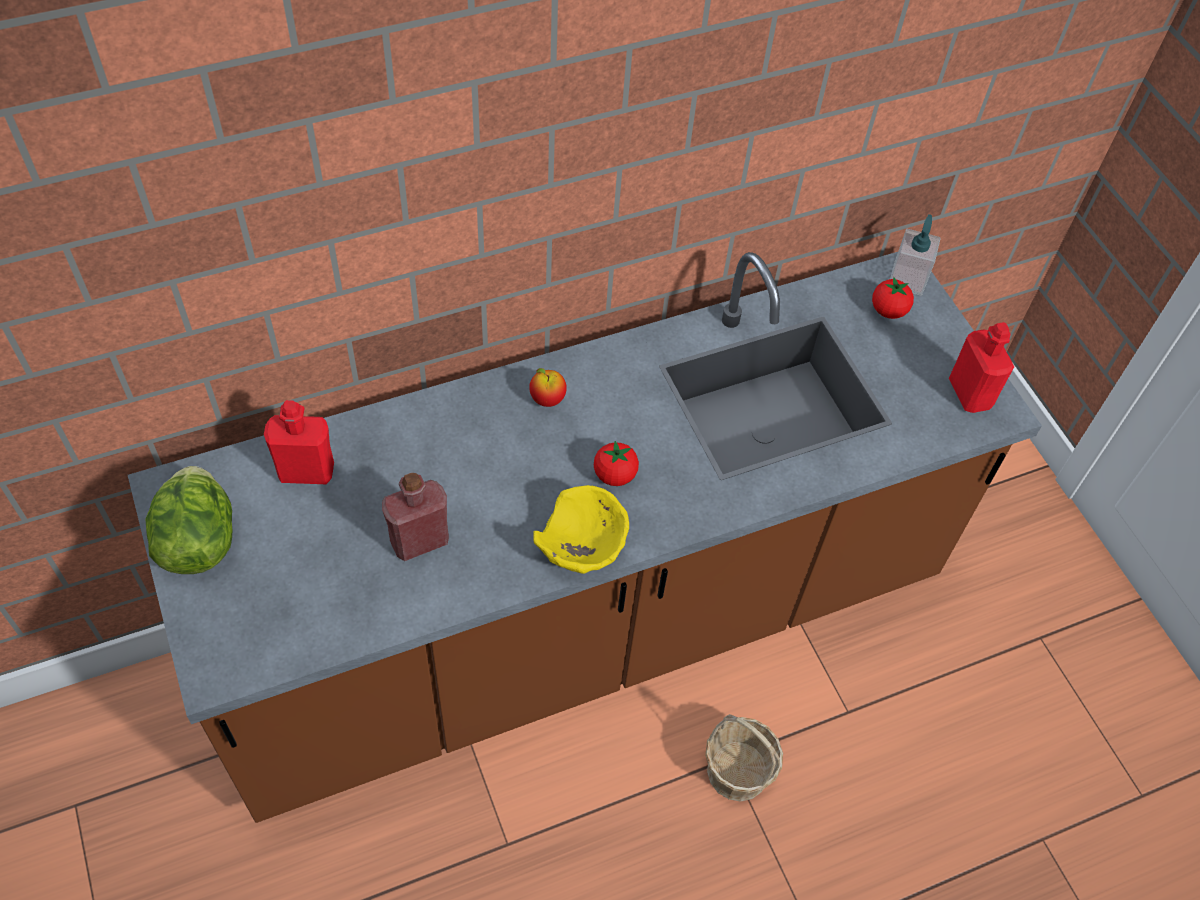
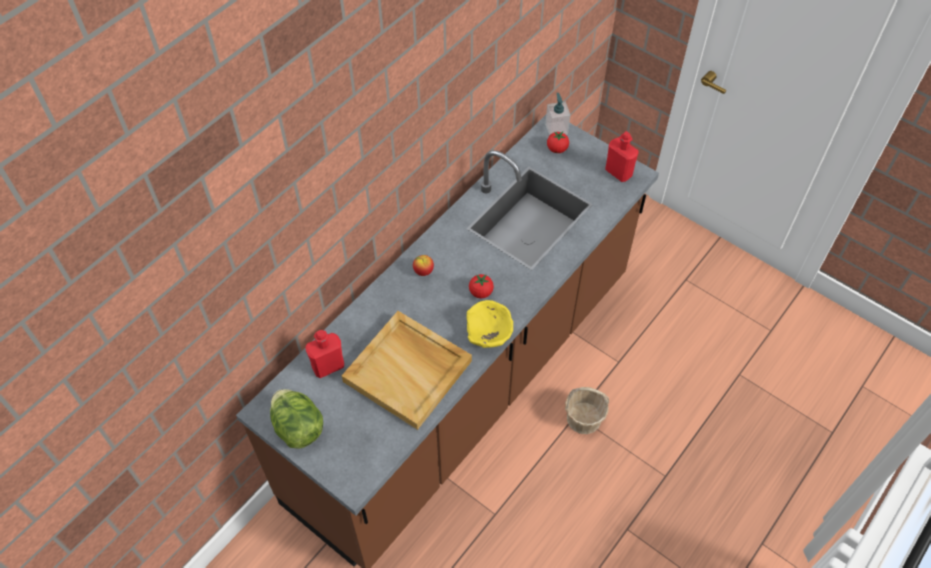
camera: 25 degrees left, 0 degrees up
red bottle [382,473,449,561] -> beige tray [342,311,472,430]

